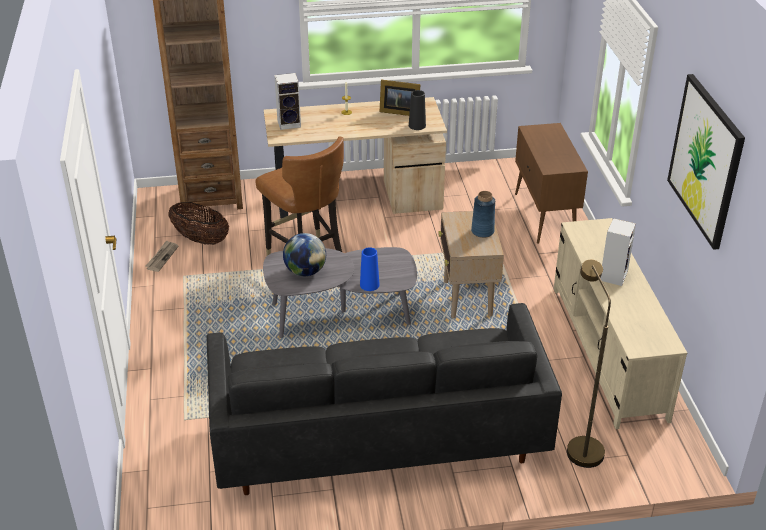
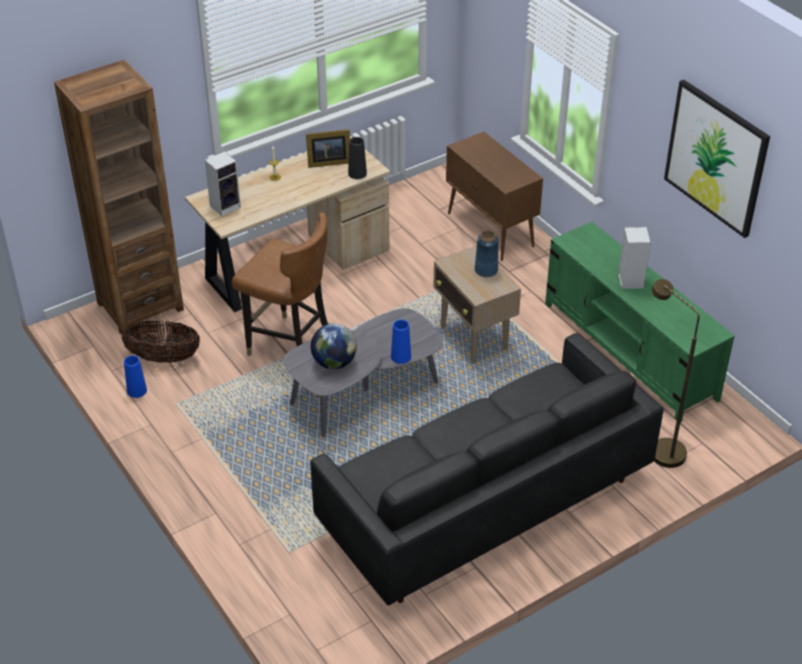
camera: 25 degrees left, 5 degrees up
newspaper [145,240,179,272] -> blue vase [124,355,147,398]
beige tv stand [554,218,687,429] -> green tv stand [545,222,735,423]

